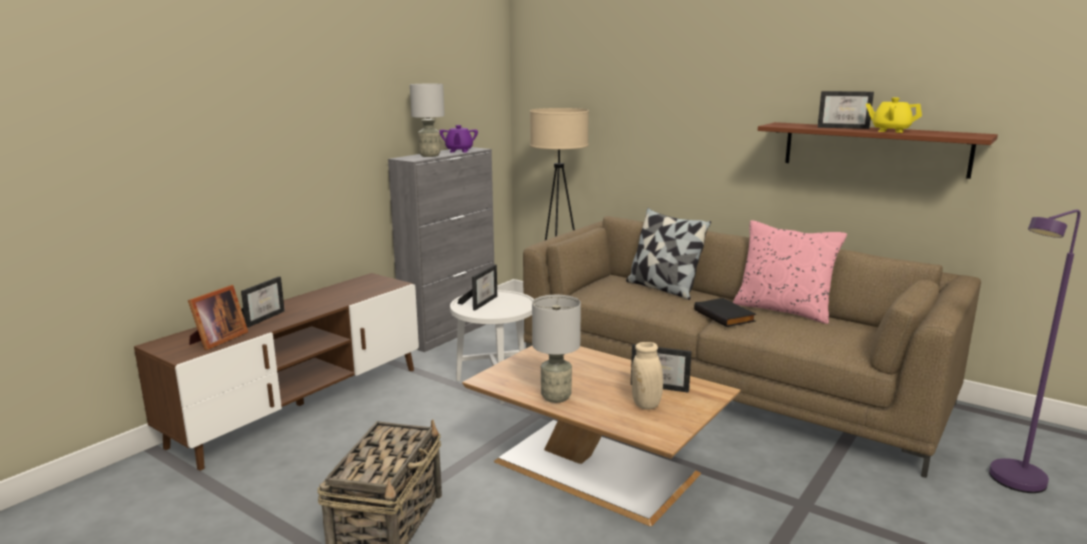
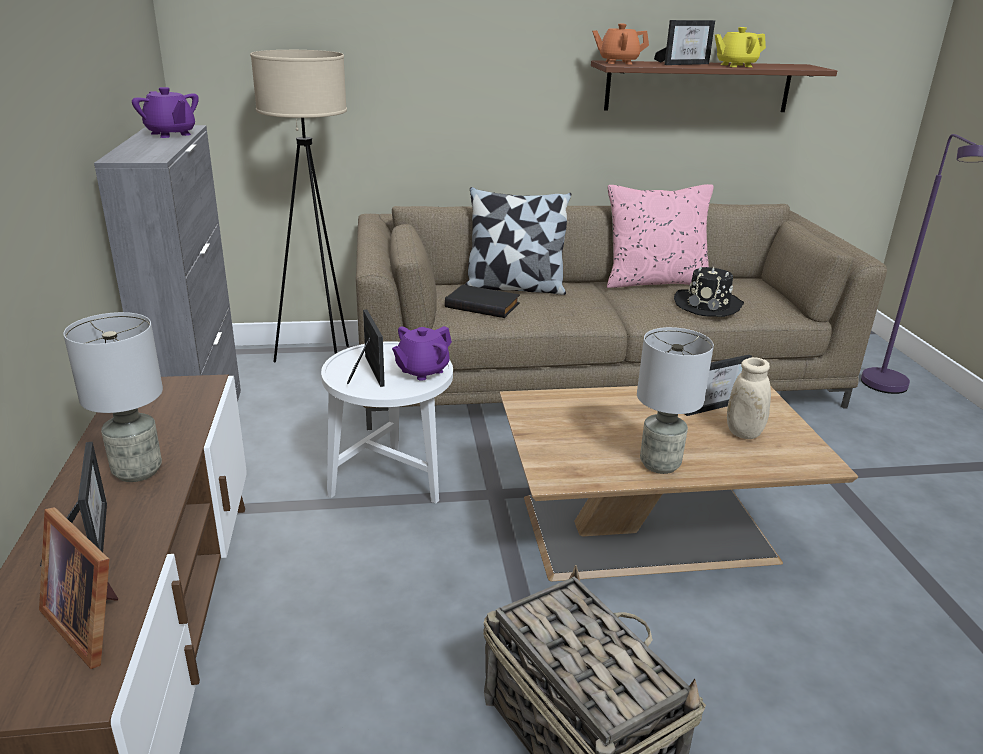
camera: 45 degrees left, 10 degrees up
picture frame [188,285,248,350] -> picture frame turned 150 degrees clockwise [39,507,118,669]
grey table lamp [410,84,445,157] -> grey table lamp moved to [63,312,163,482]
black book [694,298,756,327] -> black book moved to [445,284,520,318]
none -> purple teapot [392,326,452,381]
none -> orange teapot [592,24,649,64]
none -> black hat [674,266,744,317]

